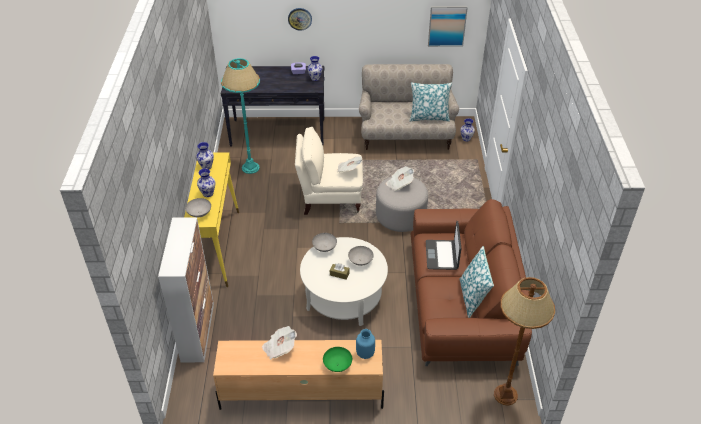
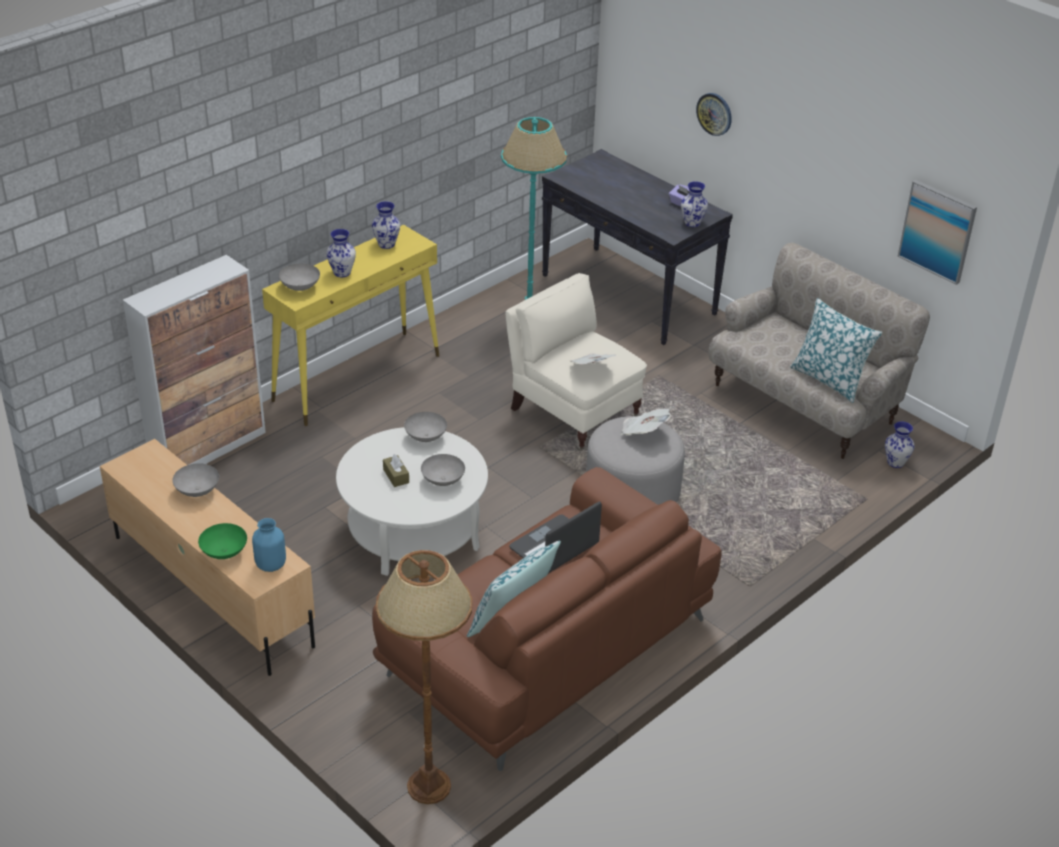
camera: 45 degrees right, 5 degrees down
newspaper [262,326,297,360] -> grey bowl [172,463,219,497]

